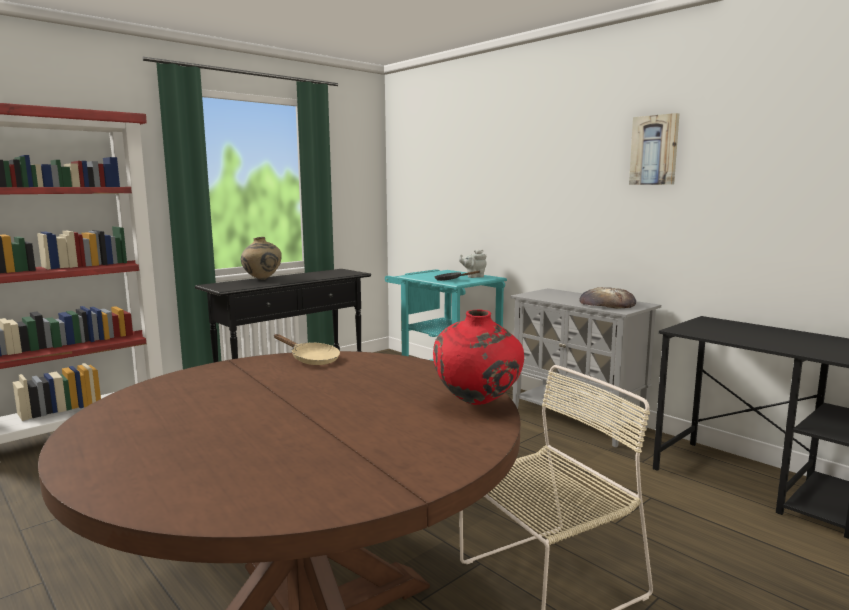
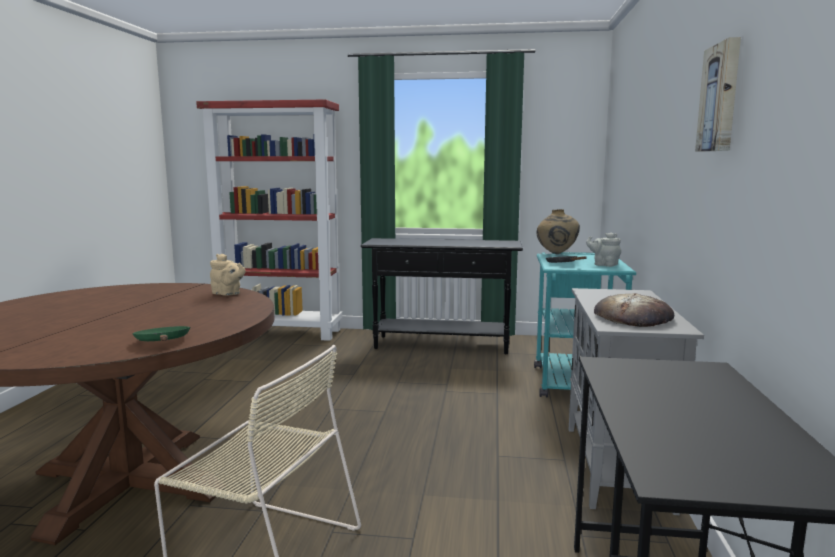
camera: 50 degrees right, 0 degrees up
beige vase [241,237,282,280] -> beige vase moved to [537,209,580,254]
beige frying pan [274,334,340,365] -> beige teapot [210,254,246,296]
red vase [433,310,524,405] -> green frying pan [132,326,190,341]

